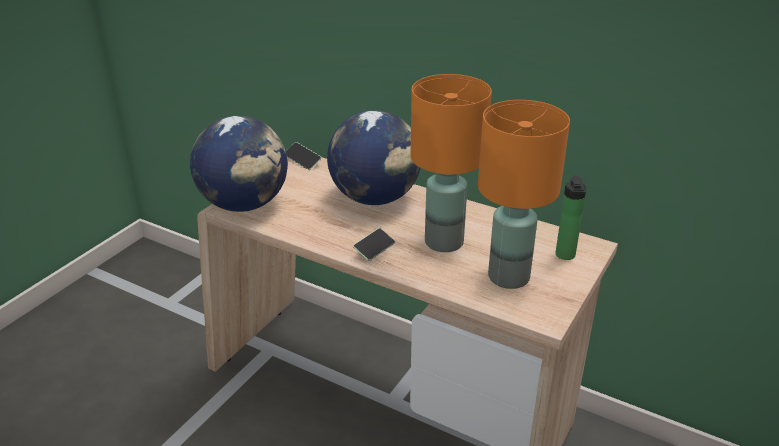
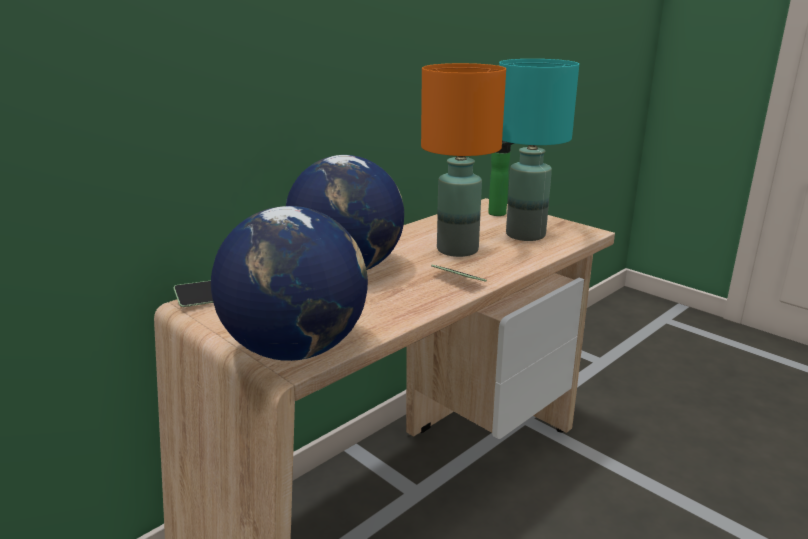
camera: 75 degrees left, 10 degrees down
orange table lamp [478,100,570,289] -> turquoise table lamp [499,59,579,241]

